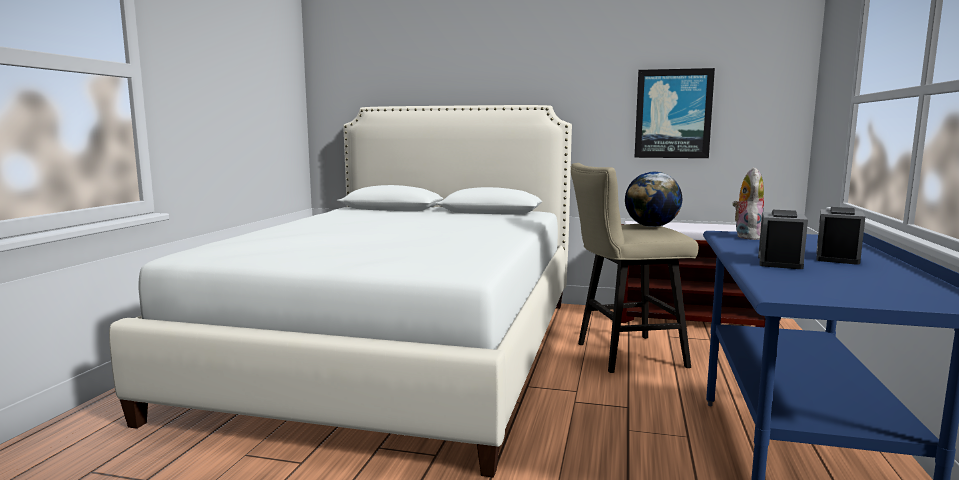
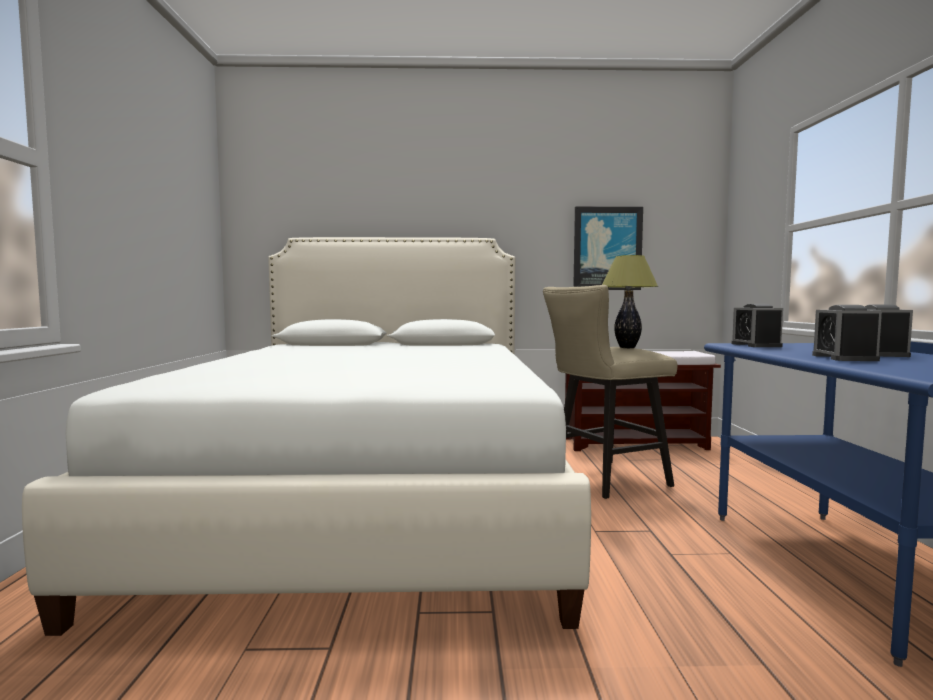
camera: 15 degrees left, 5 degrees down
globe [625,172,682,227] -> table lamp [602,255,658,348]
plush toy [733,167,764,240] -> alarm clock [731,304,783,347]

